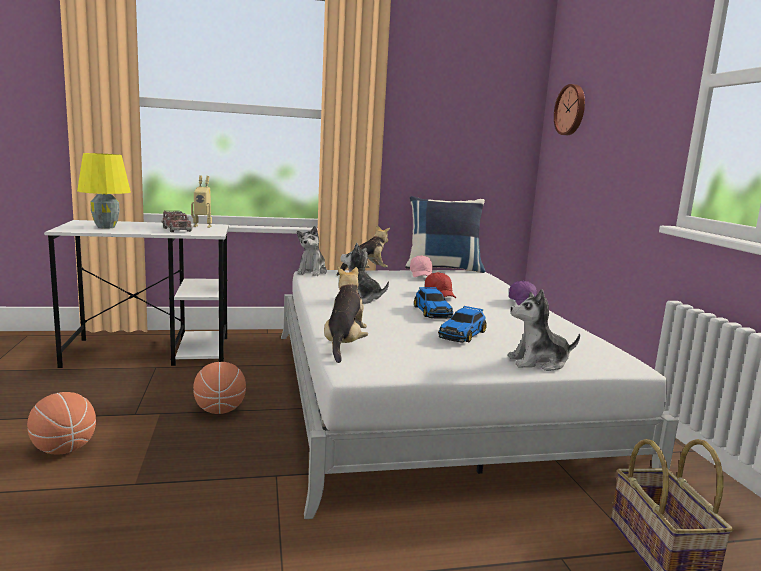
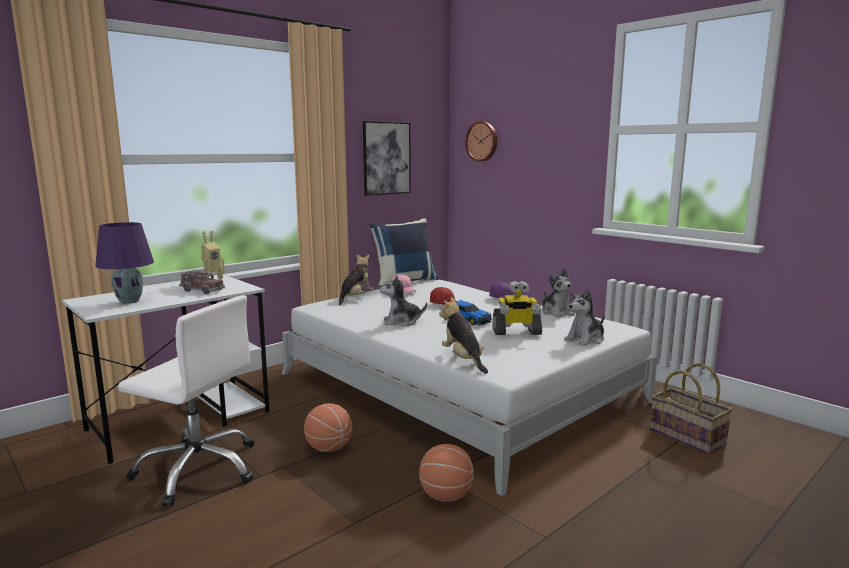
camera: 30 degrees left, 0 degrees up
basketball [27,392,96,455] -> basketball moved to [419,444,474,502]
yellow table lamp [77,153,131,229] -> purple table lamp [95,222,154,304]
plush toy [297,226,327,276] -> plush toy moved to [542,268,575,318]
toy car [438,306,486,343] -> toy robot [493,281,542,335]
none -> white office chair [118,295,254,506]
none -> picture [363,121,411,196]

